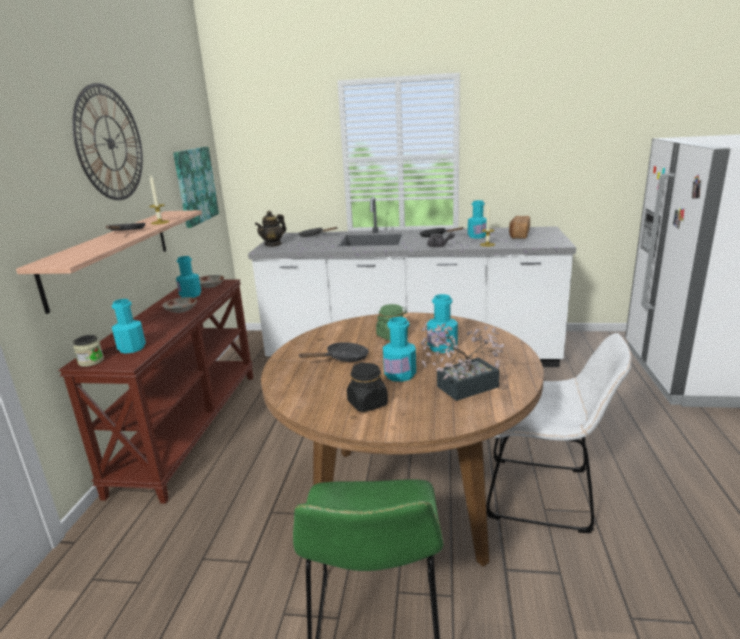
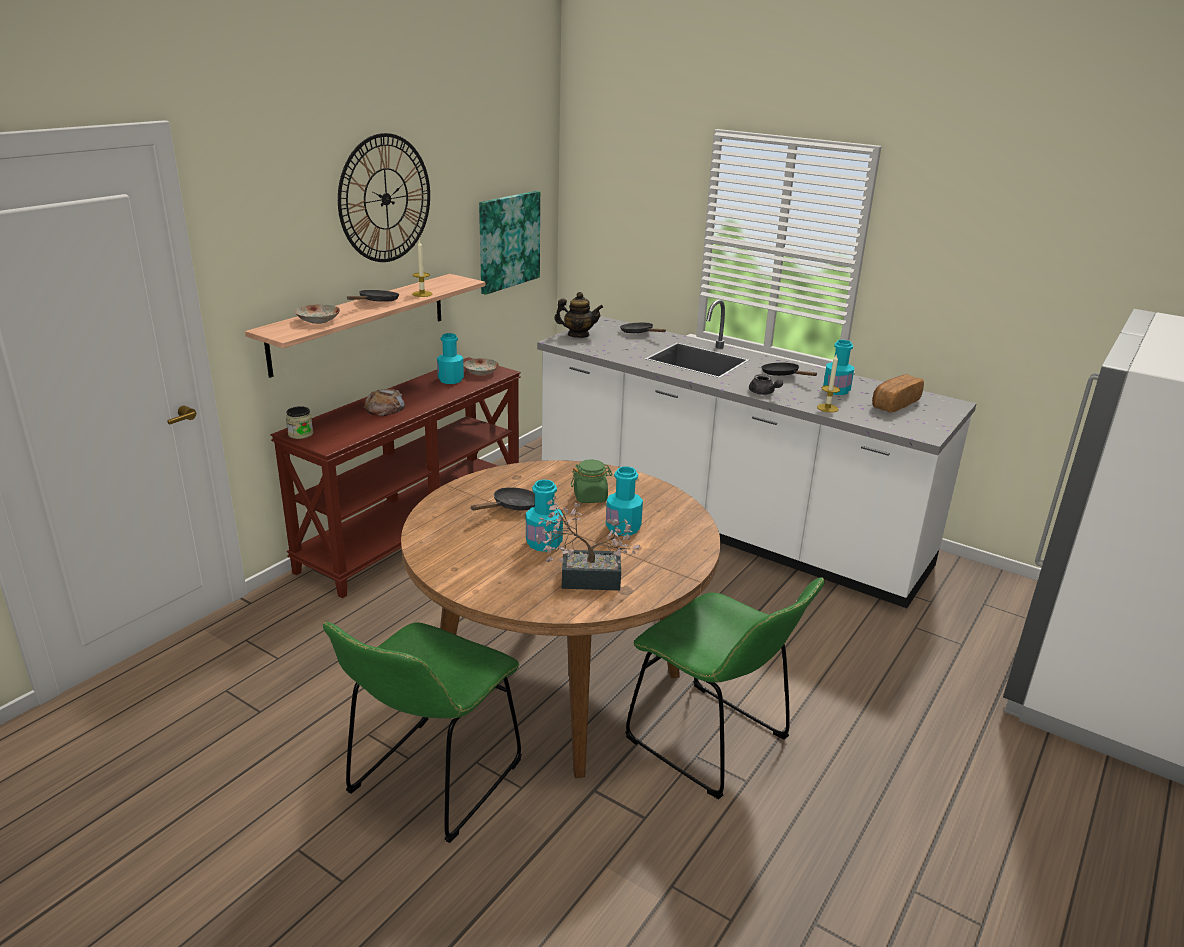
camera: 25 degrees right, 5 degrees up
turquoise bottle [112,299,146,354] -> none
plate [162,297,197,313] -> plate moved to [295,304,340,324]
teapot [255,210,286,247] -> teapot turned 150 degrees counterclockwise [554,292,603,338]
black frying pan [298,342,369,362] -> black frying pan turned 45 degrees counterclockwise [470,487,535,511]
black jar [347,362,388,412] -> none
white chair [486,333,632,533] -> green chair [625,577,825,799]
none -> bread [364,389,405,416]

